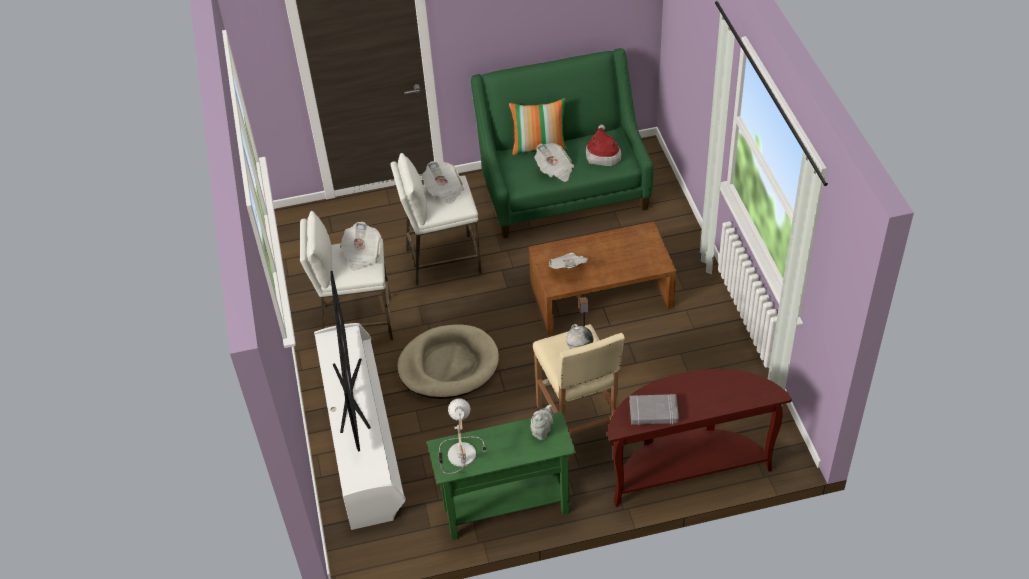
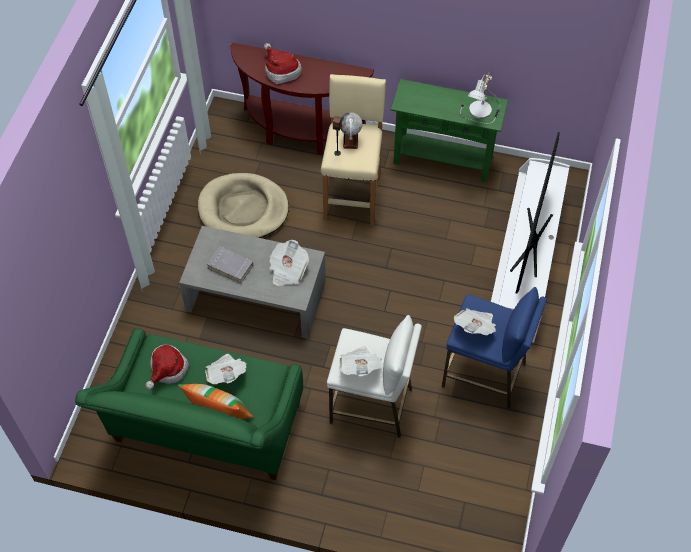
camera: 155 degrees left, 10 degrees up
white stool [300,211,393,340] -> blue stool [442,287,547,409]
beige dog bed [397,324,499,399] -> beige dog bed moved to [198,173,289,238]
brown coffee table [529,222,676,335] -> grey coffee table [179,226,326,338]
grey teapot [531,404,554,440] -> none
grey book [629,394,679,425] -> grey book moved to [207,246,253,283]
none -> hat [264,43,302,84]

